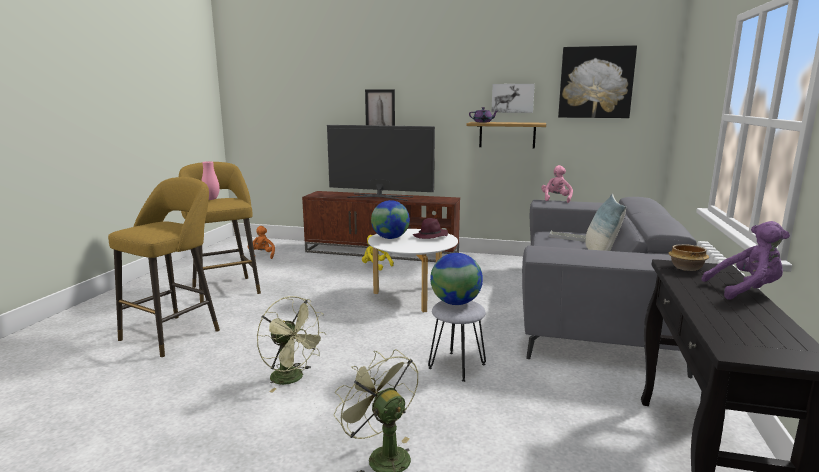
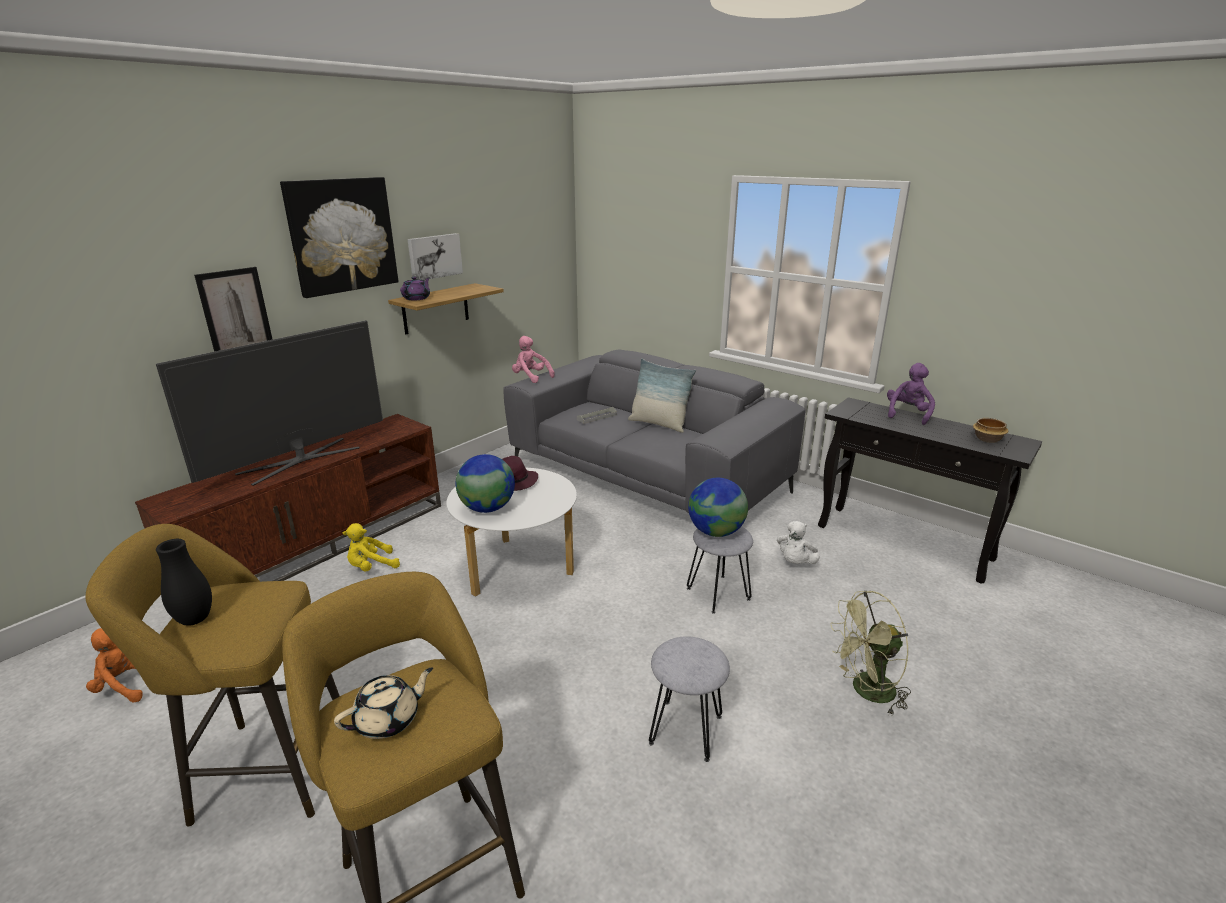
camera: 65 degrees left, 10 degrees up
pink vase [201,161,220,200] -> black vase [156,539,212,626]
green fan [257,296,327,392] -> grey stool [649,636,730,762]
picture [558,45,637,118] -> picture moved to [280,177,399,298]
bowl [668,244,709,271] -> bowl moved to [973,418,1009,443]
none -> beige teapot [334,667,433,739]
none -> white plush toy [777,521,820,564]

